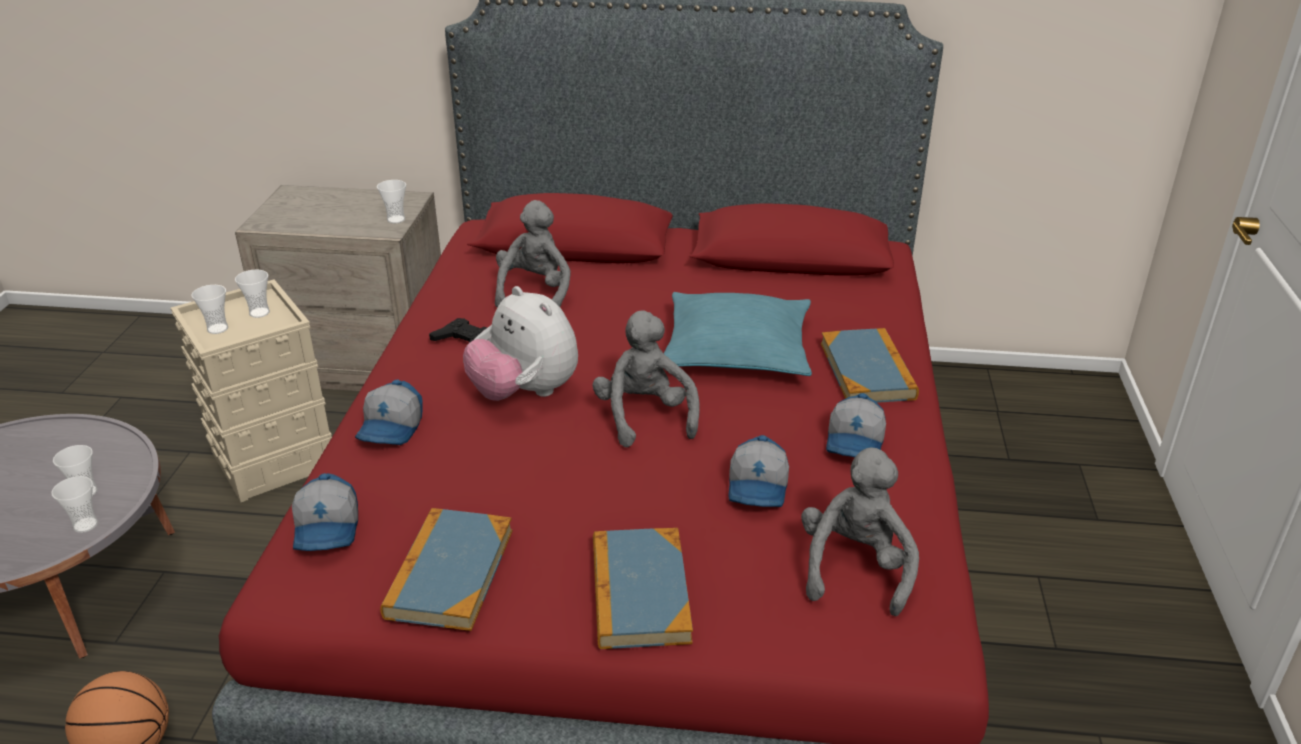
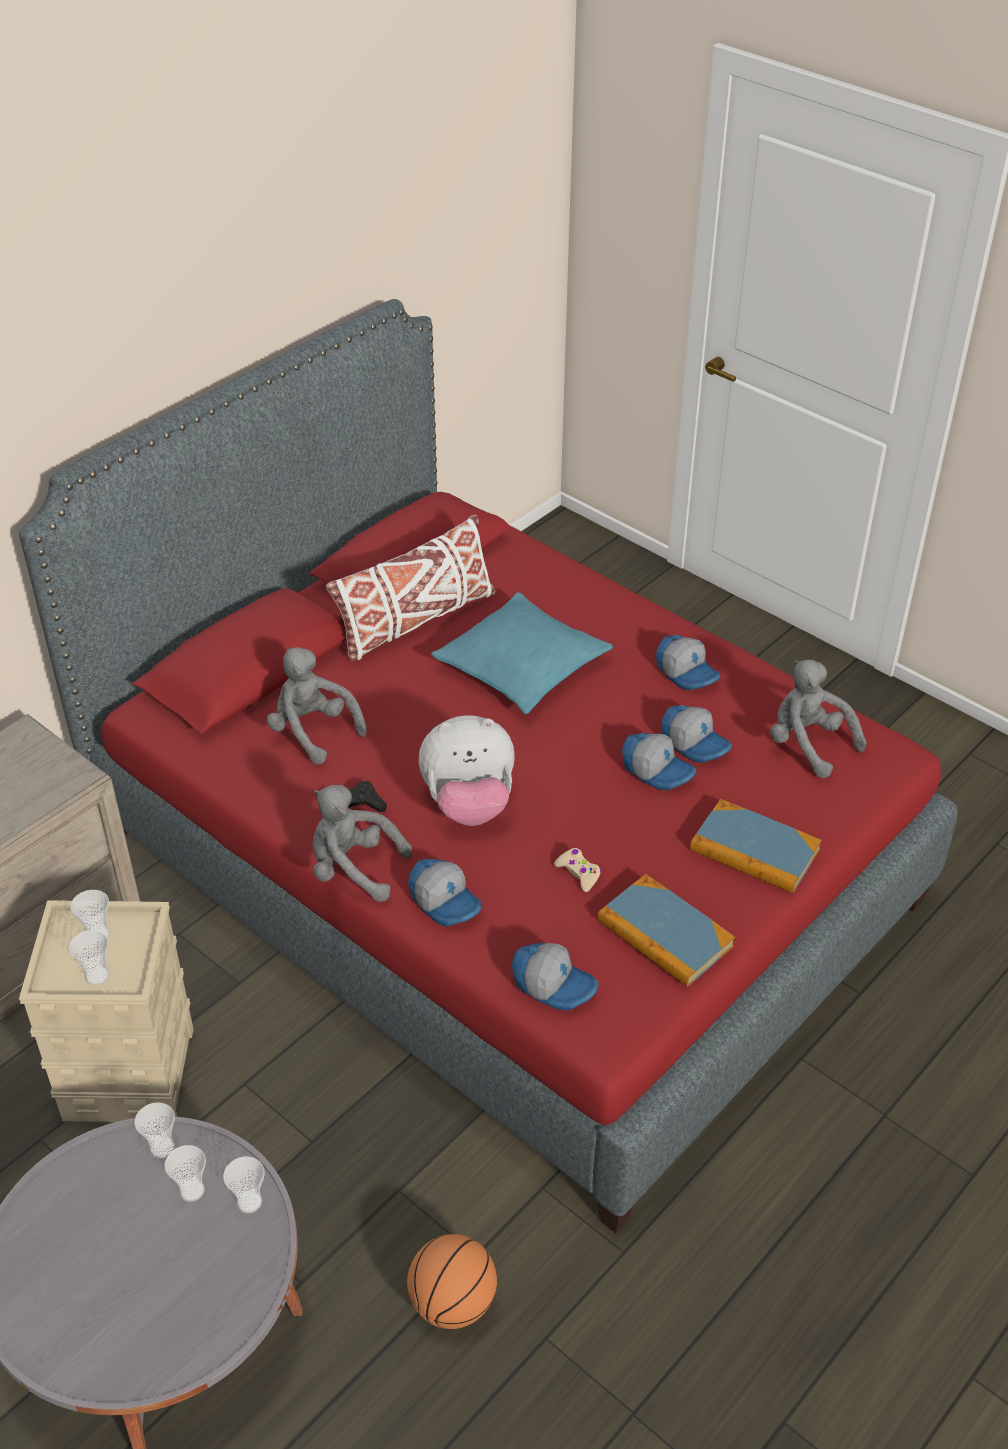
camera: 55 degrees left, 10 degrees up
cup [377,180,406,223] -> cup moved to [135,1102,175,1158]
grey plush toy [593,311,700,447] -> grey plush toy moved to [313,785,412,902]
book [821,328,919,403] -> none
none -> white pillow [326,514,495,661]
none -> beige game controller [554,848,601,892]
none -> cap [622,733,696,790]

